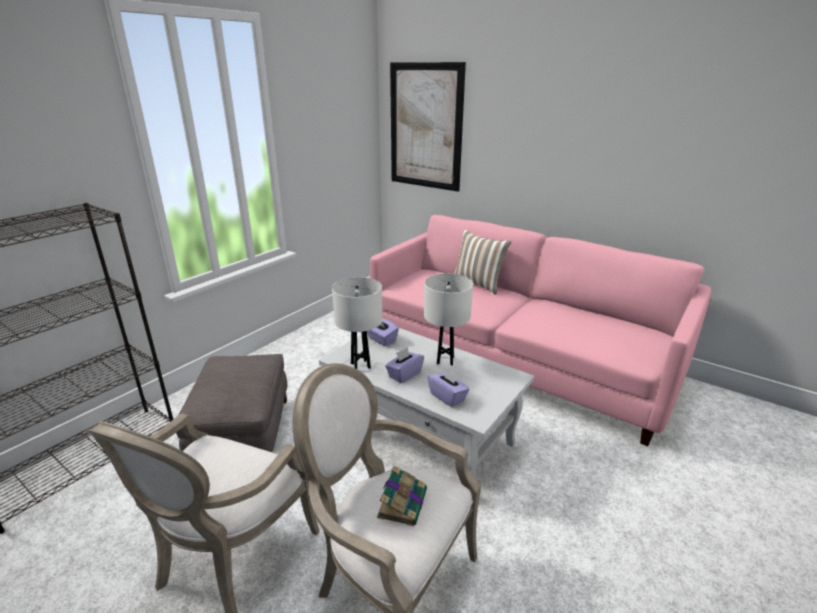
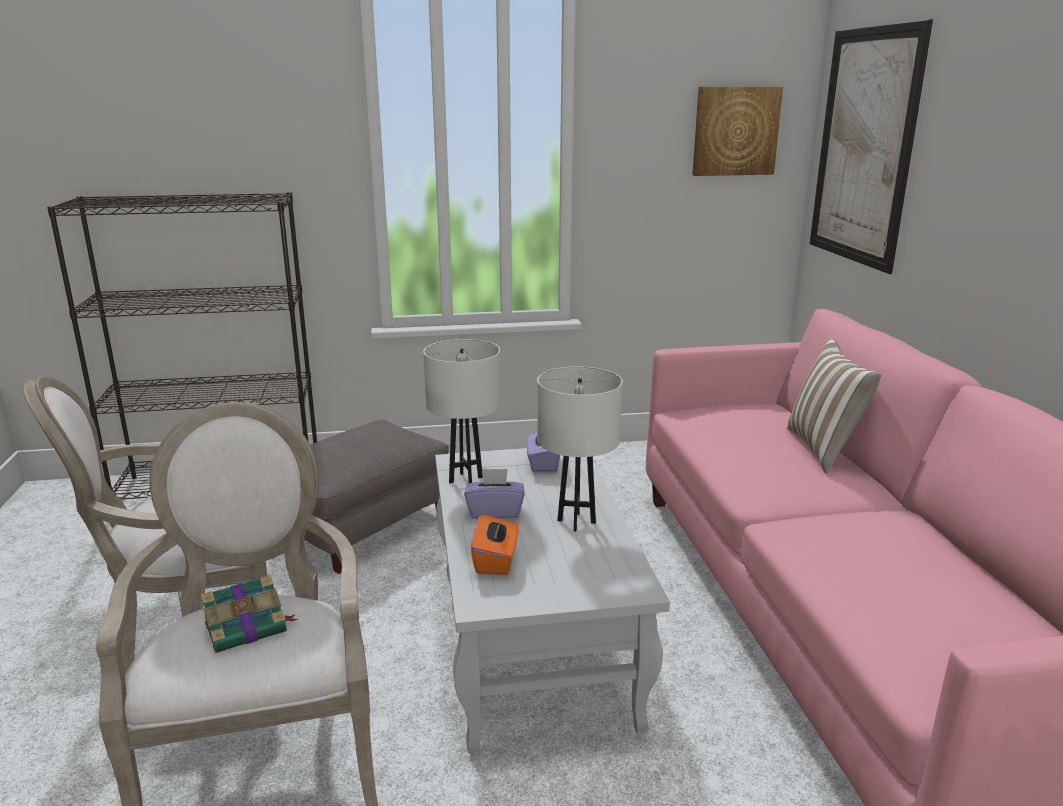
camera: 45 degrees right, 5 degrees down
purple tissue box [428,368,470,407] -> orange tissue box [471,513,519,575]
none -> picture [692,87,783,176]

